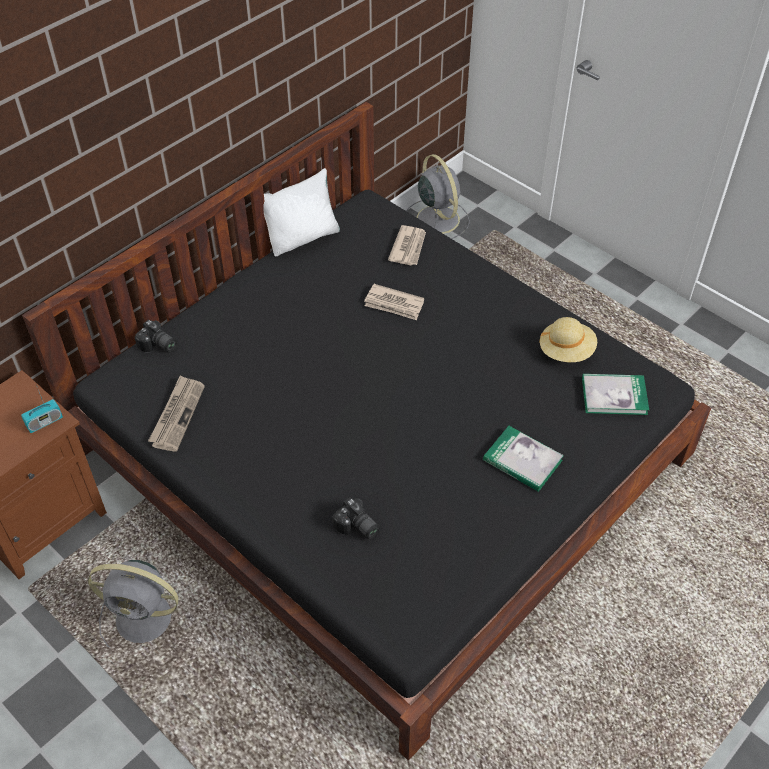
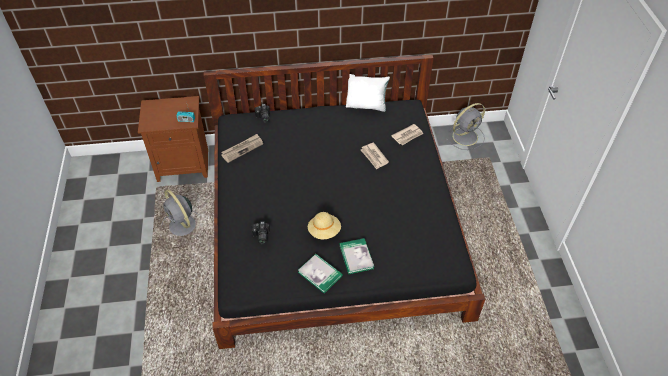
camera: 40 degrees right, 0 degrees up
grey fan [406,154,470,239] -> grey fan turned 45 degrees clockwise [446,103,485,150]
beige hat [539,317,597,362] -> beige hat moved to [308,212,341,240]
book [582,374,649,415] -> book moved to [298,254,343,293]

